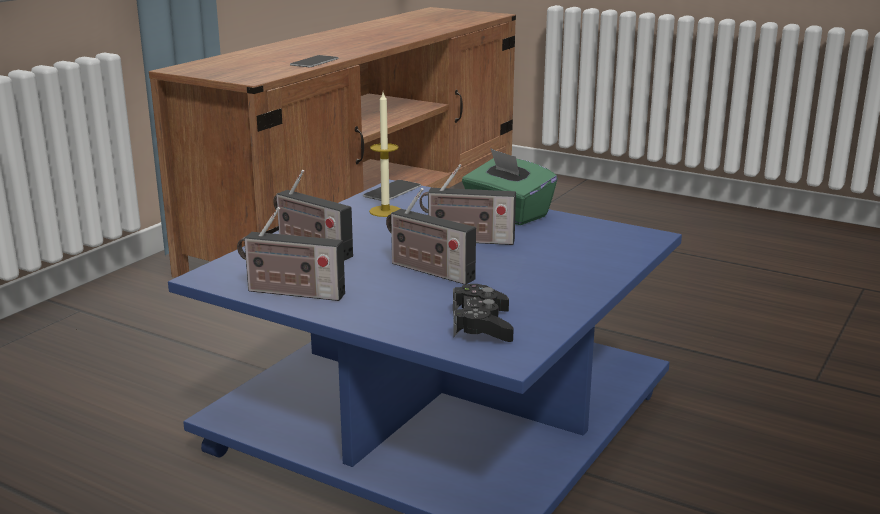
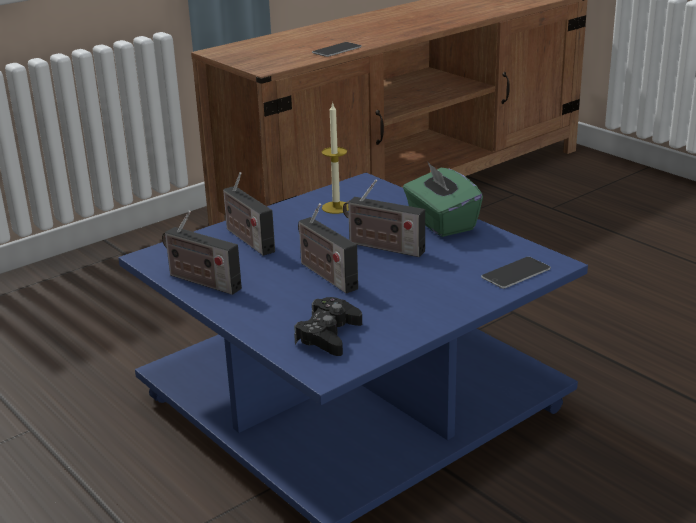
camera: 20 degrees right, 5 degrees up
phone [363,180,421,201] -> phone moved to [481,257,551,289]

